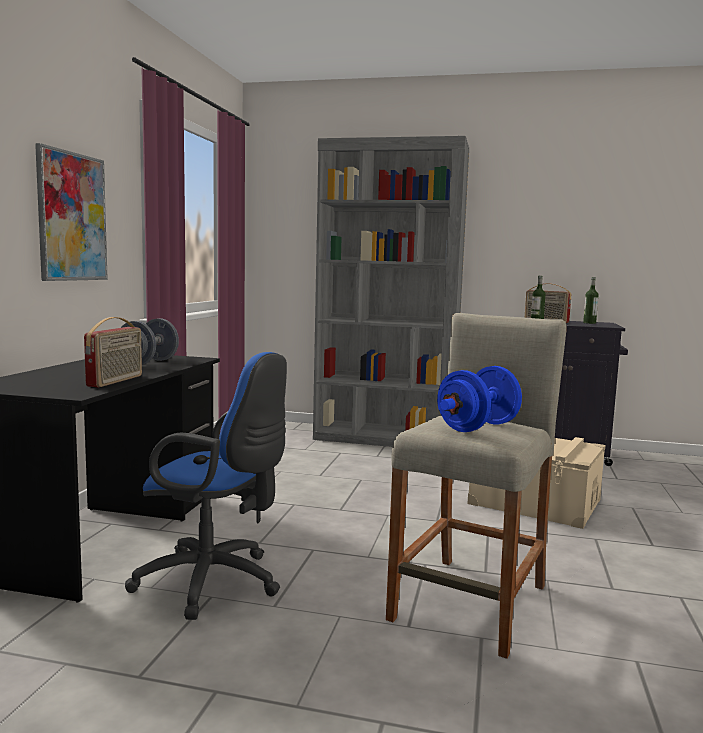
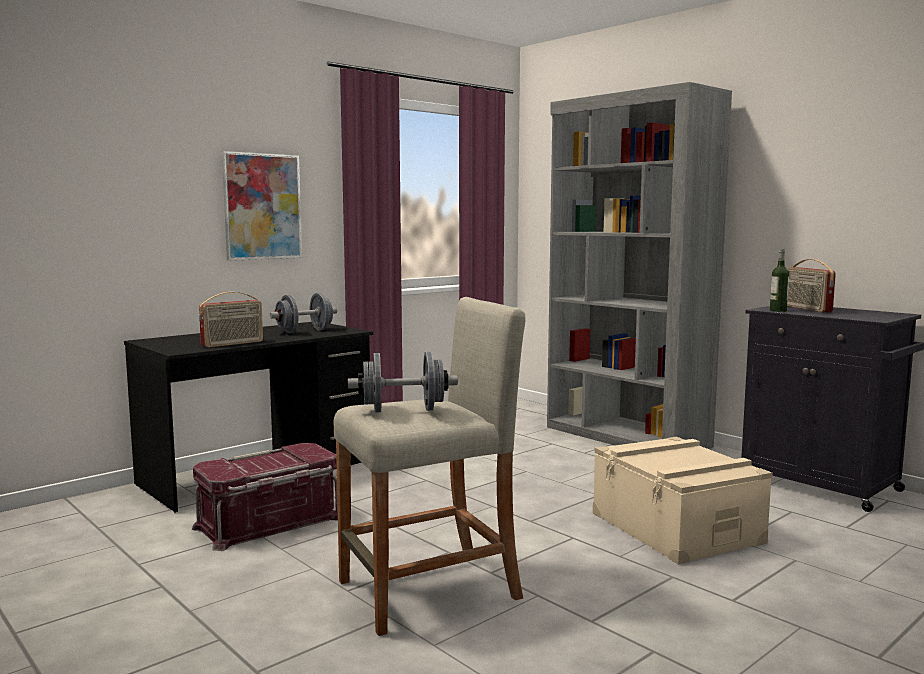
camera: 35 degrees right, 0 degrees up
blue office chair [125,352,287,620] -> red storage box [192,443,338,551]
blue dumbbell [437,366,522,432] -> grey dumbbell [348,352,458,412]
bottle [583,277,598,324] -> none

